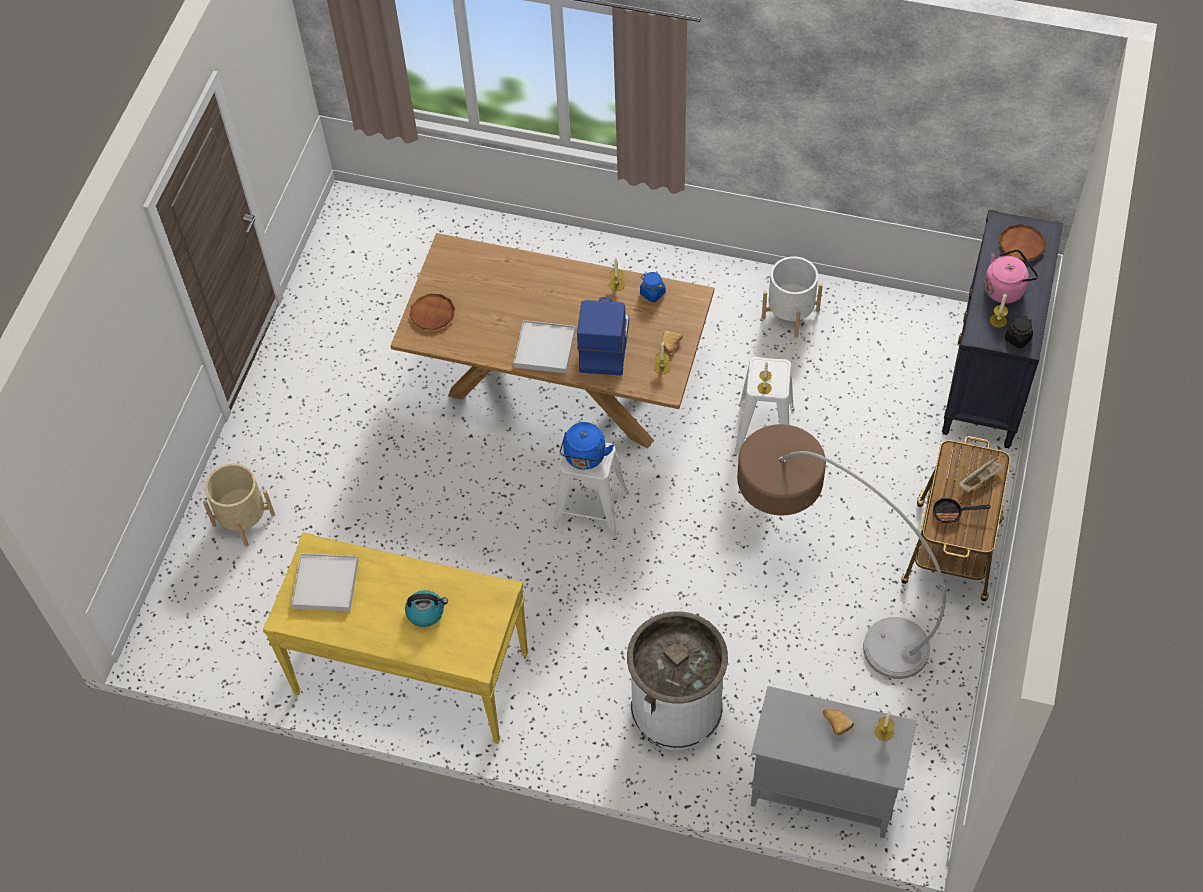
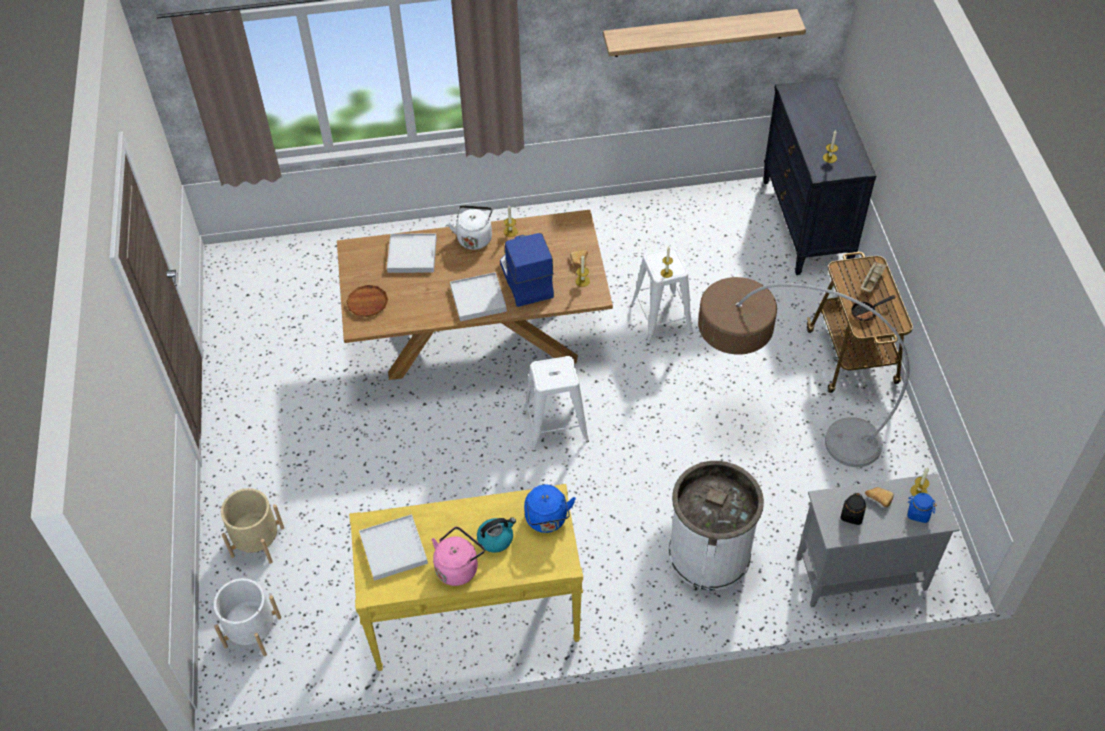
camera: 25 degrees left, 5 degrees down
blue kettle [560,422,614,470] -> blue kettle moved to [524,485,576,533]
blue jar [640,272,665,302] -> blue jar moved to [907,493,936,523]
white planter [762,256,823,338] -> white planter moved to [214,578,281,657]
pink kettle [984,249,1038,304] -> pink kettle moved to [432,526,485,586]
brown plate [999,224,1046,261] -> none
black jar [1005,316,1033,348] -> black jar moved to [840,493,866,525]
none -> white tray [387,233,437,273]
none -> white kettle [448,205,492,250]
none -> shelf [603,9,806,57]

